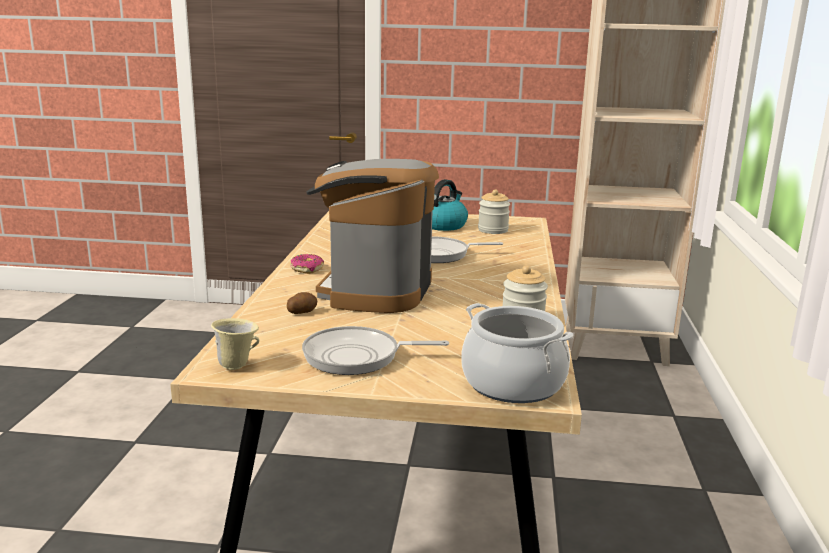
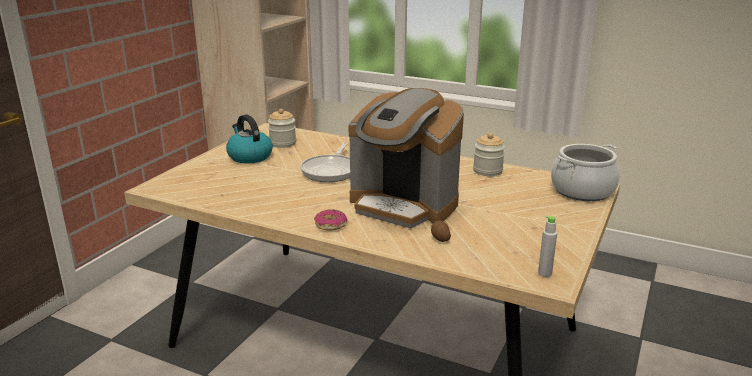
camera: 70 degrees left, 5 degrees up
beige mug [211,318,259,370] -> grey bottle [538,216,557,277]
frying pan [302,326,449,375] -> none

